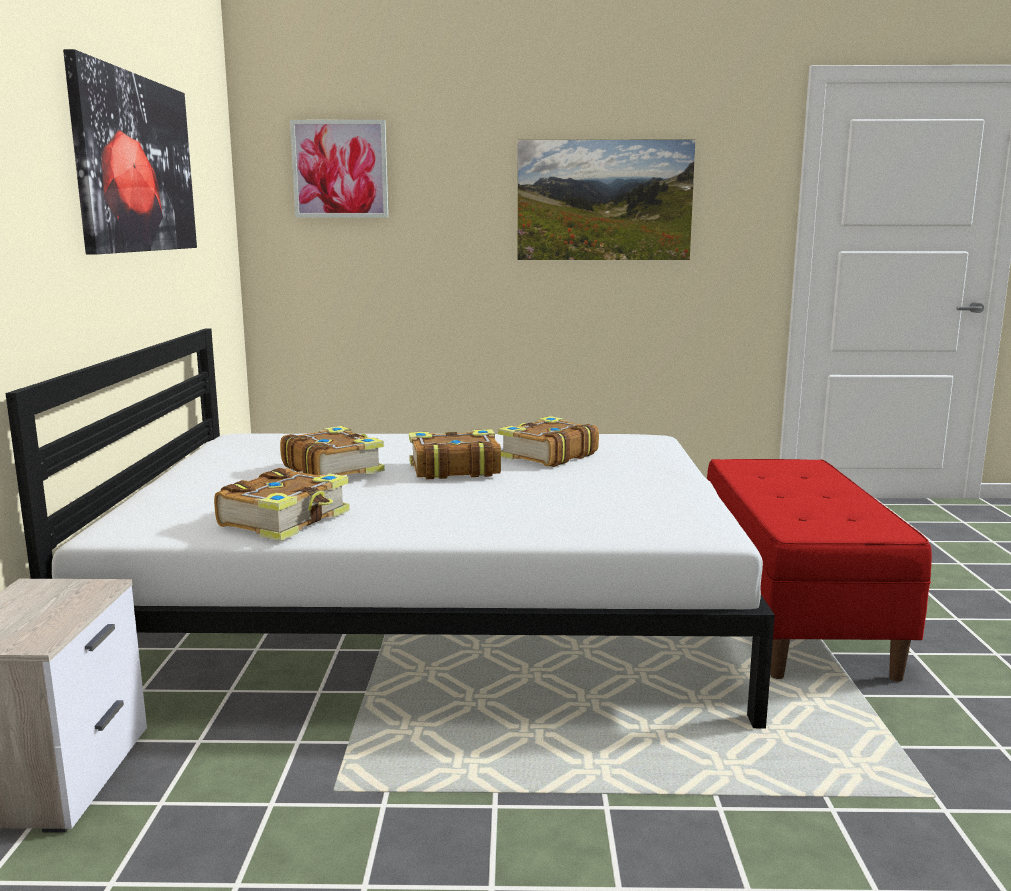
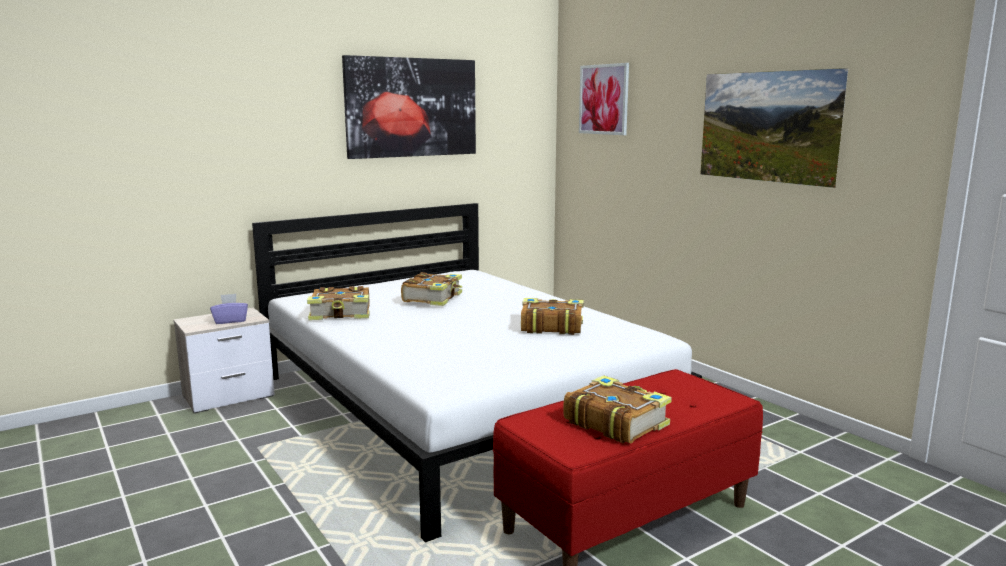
camera: 55 degrees right, 0 degrees up
book [409,429,501,480] -> book moved to [563,375,672,444]
none -> purple tissue box [210,294,248,324]

